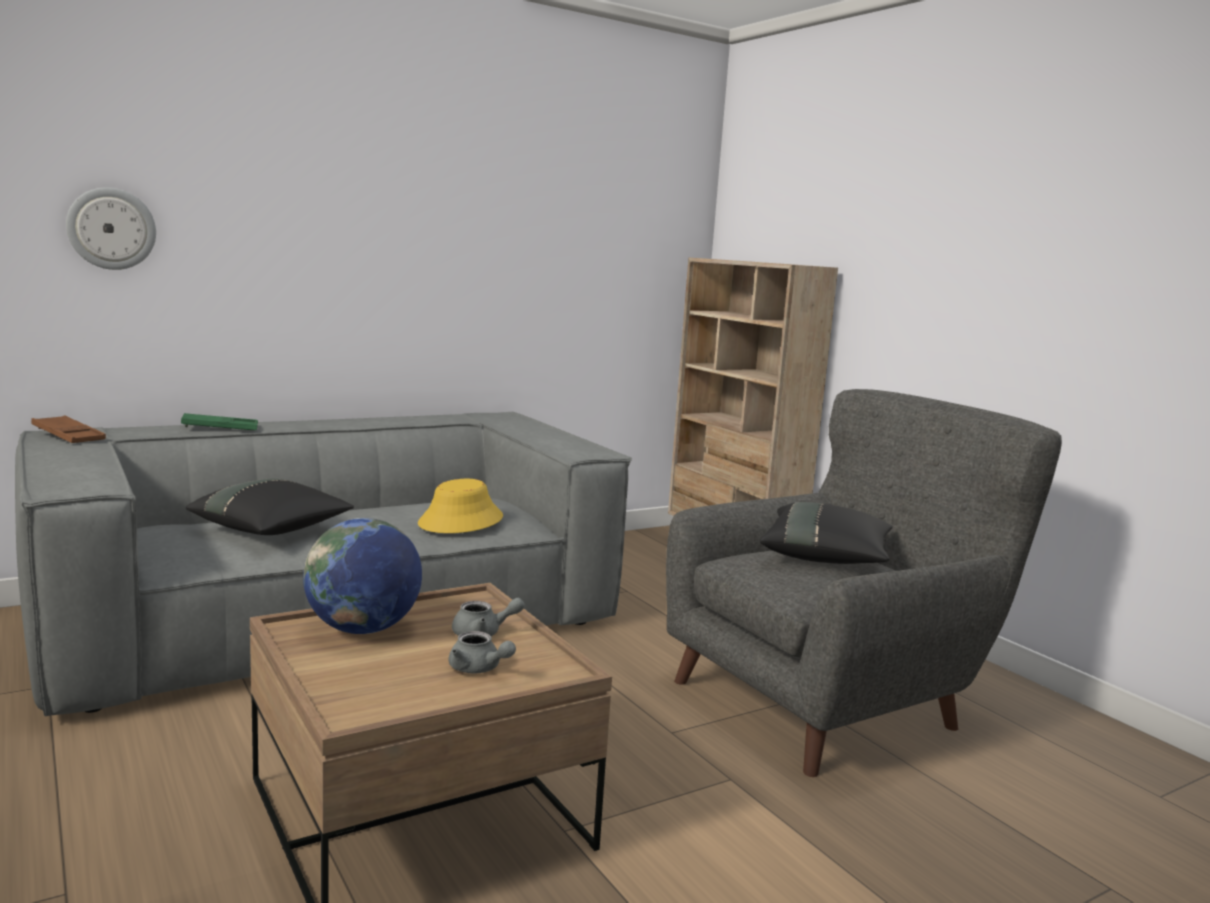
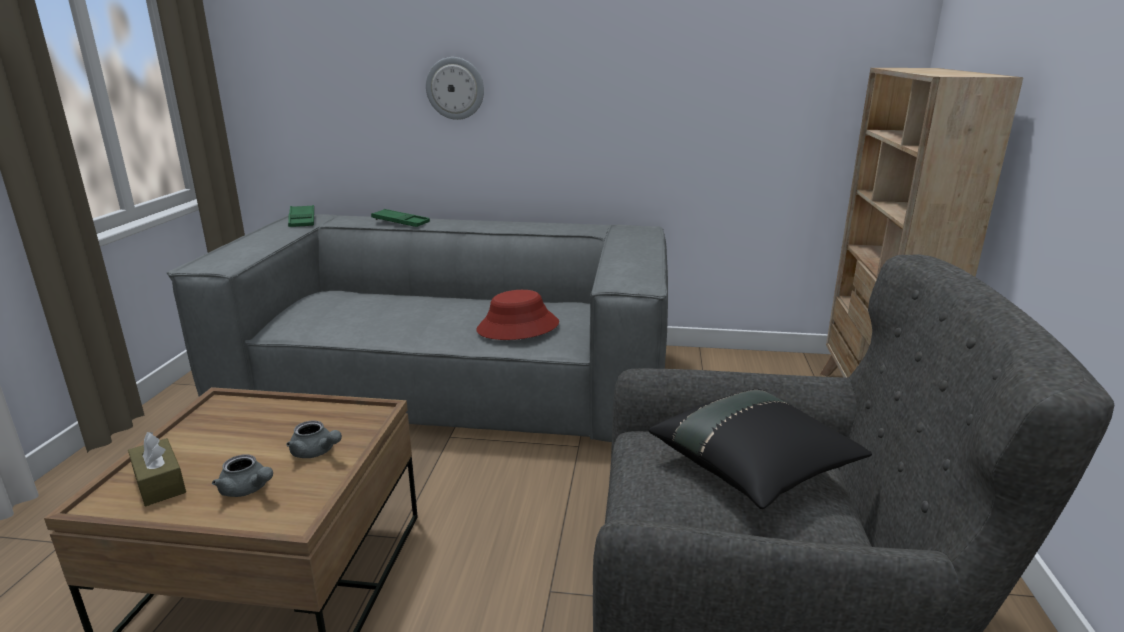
camera: 40 degrees right, 10 degrees up
brown tray [31,415,106,443] -> green tray [288,205,314,227]
wall clock [66,187,156,270] -> wall clock moved to [426,57,484,120]
black pillow [186,479,354,535] -> none
globe [303,518,422,634] -> none
yellow hat [418,479,503,533] -> red hat [477,290,559,340]
grey teapot [449,631,516,674] -> grey teapot turned 45 degrees counterclockwise [212,454,273,497]
none -> brown tissue box [128,432,186,506]

